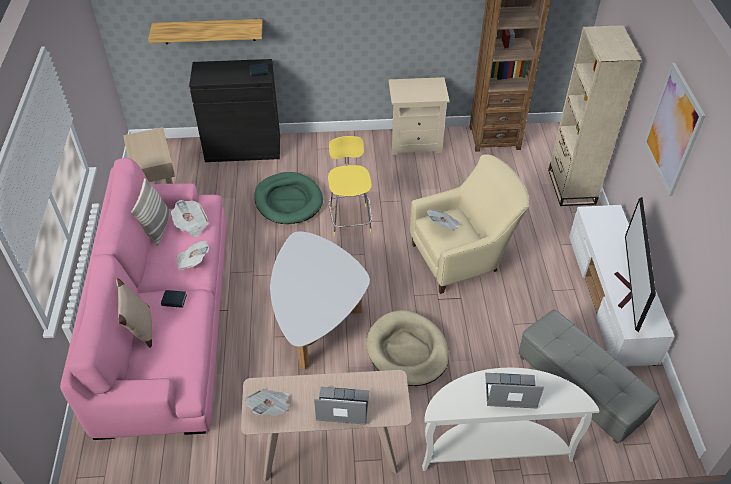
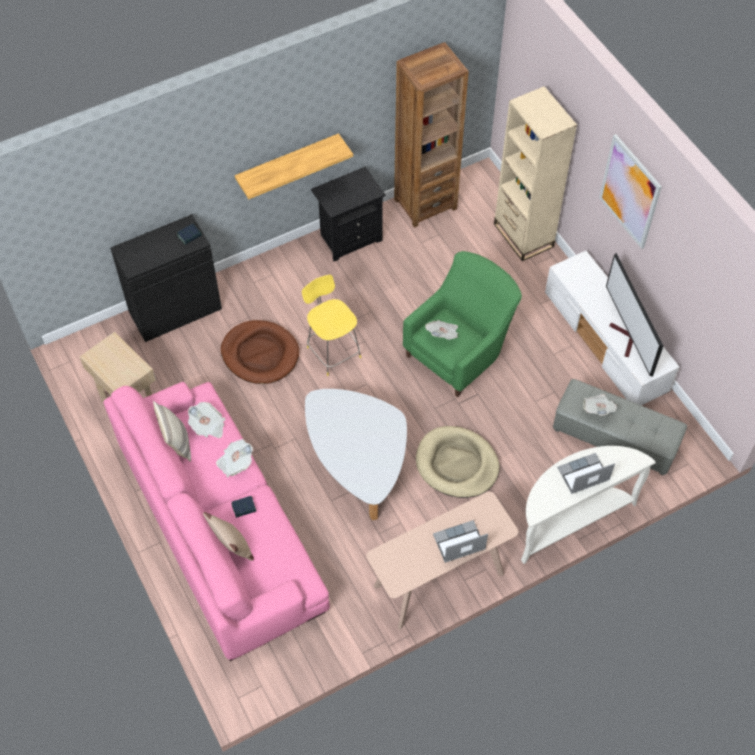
camera: 25 degrees left, 10 degrees up
shelf [148,19,263,44] -> shelf moved to [235,133,353,199]
newspaper [245,389,290,416] -> newspaper moved to [583,394,617,416]
green dog bed [254,172,323,224] -> brown dog bed [221,320,299,384]
beige nightstand [388,77,450,155] -> black nightstand [311,167,386,261]
beige armchair [410,154,529,294] -> green armchair [403,251,522,397]

